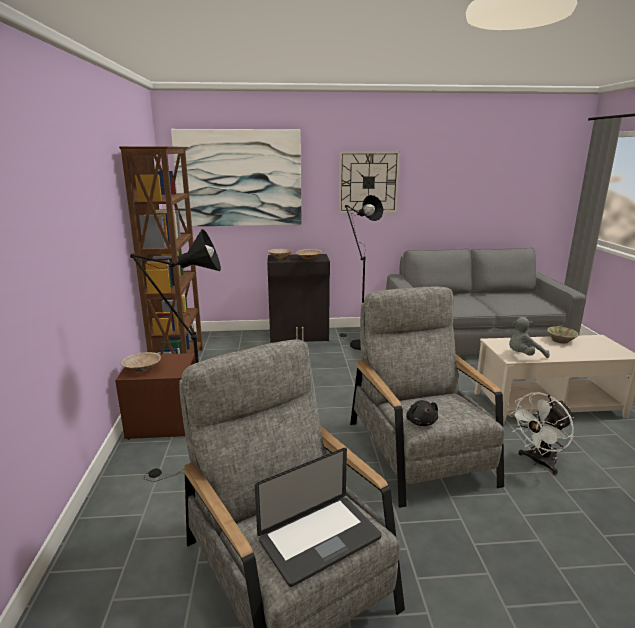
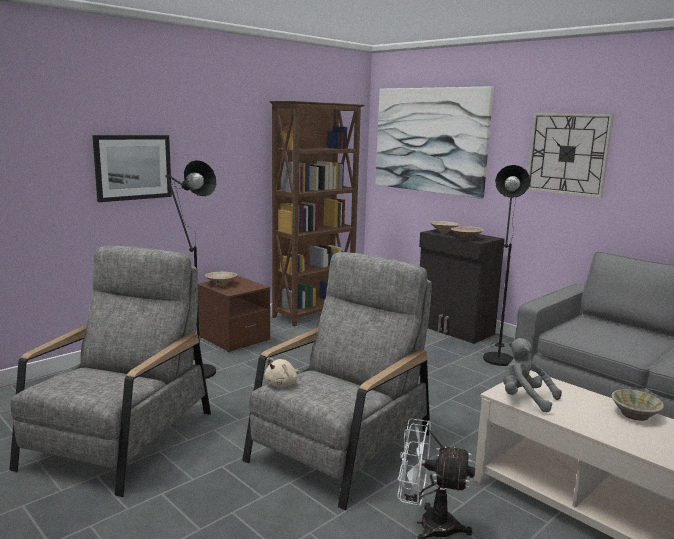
camera: 50 degrees right, 5 degrees down
laptop [255,448,382,587] -> none
black plush toy [406,400,438,426] -> beige plush toy [265,357,300,387]
none -> picture [92,135,172,202]

